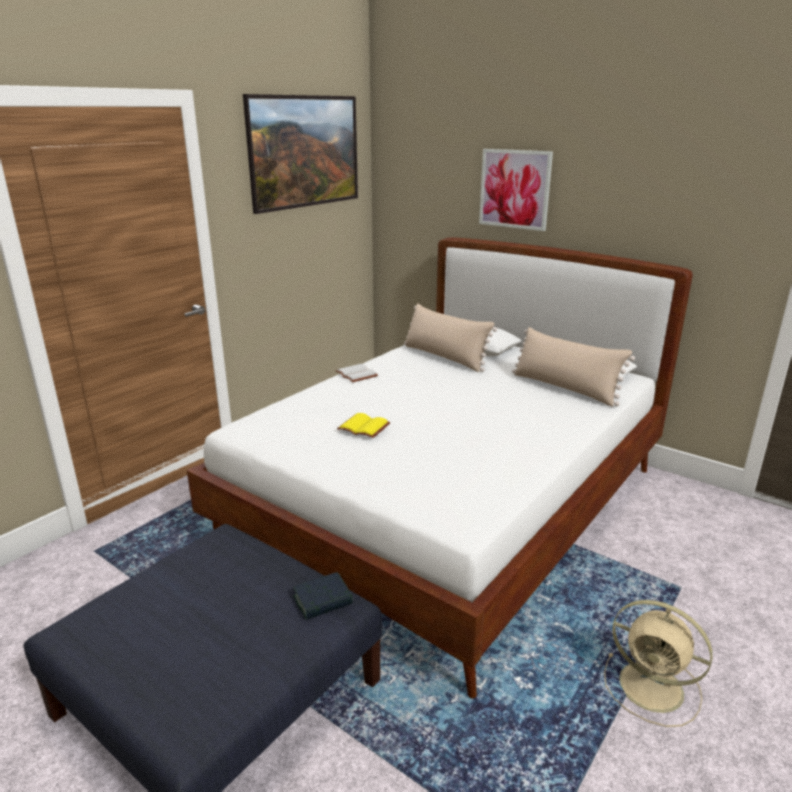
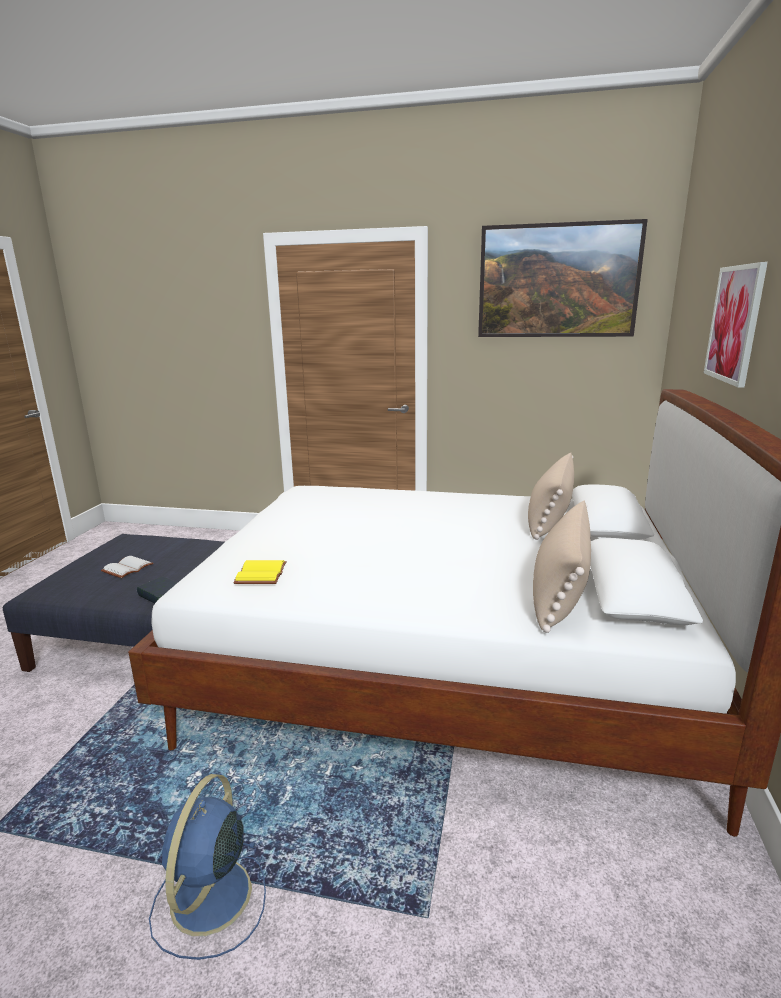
camera: 65 degrees right, 5 degrees down
white book [336,364,378,382] -> white book moved to [101,556,154,578]
yellow book [337,413,390,438] -> yellow book moved to [233,560,287,584]
beige fan [604,600,713,727] -> blue fan [149,774,266,960]

